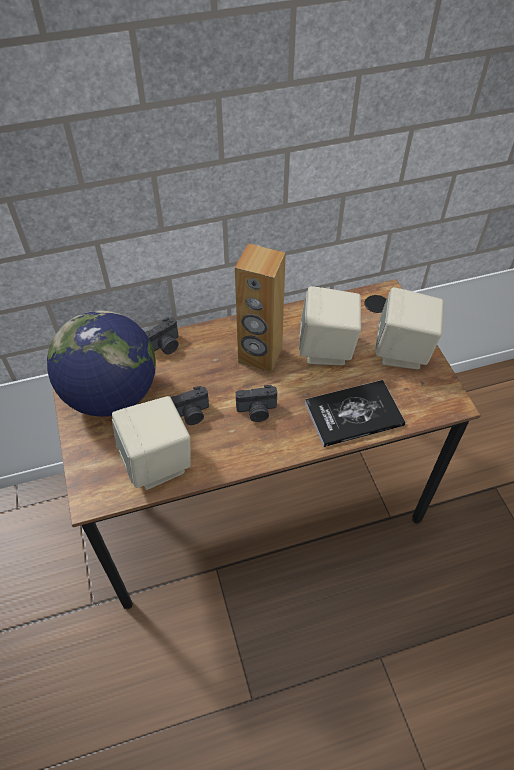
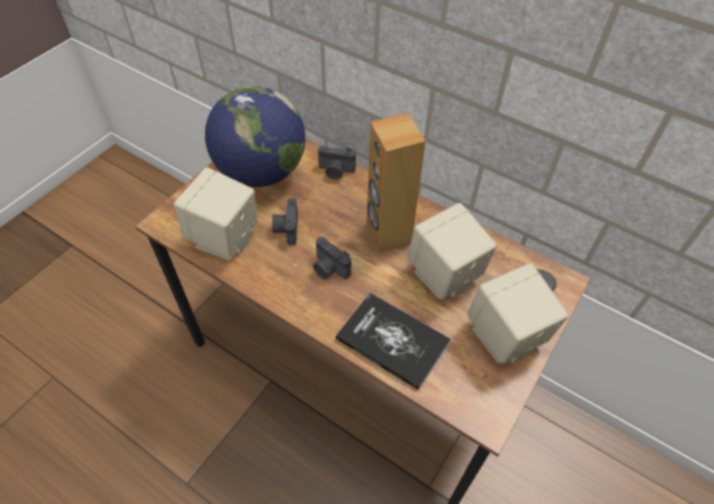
camera: 50 degrees right, 0 degrees up
camera [171,386,209,425] -> camera turned 60 degrees clockwise [272,198,298,245]

